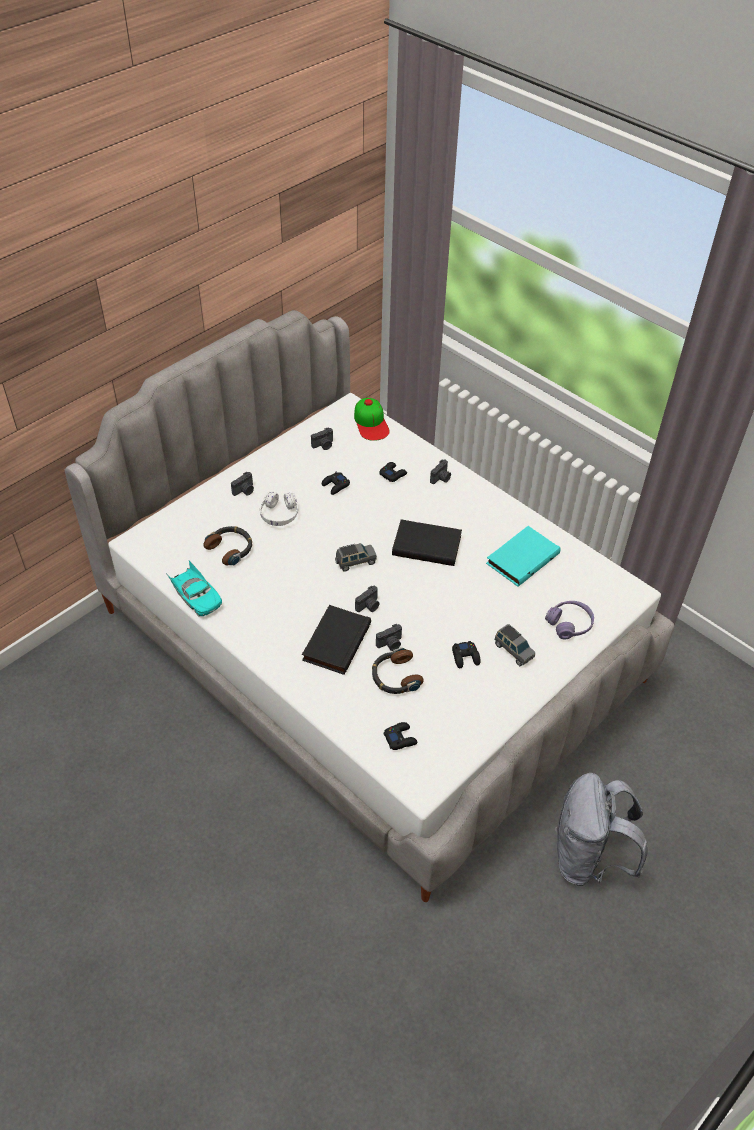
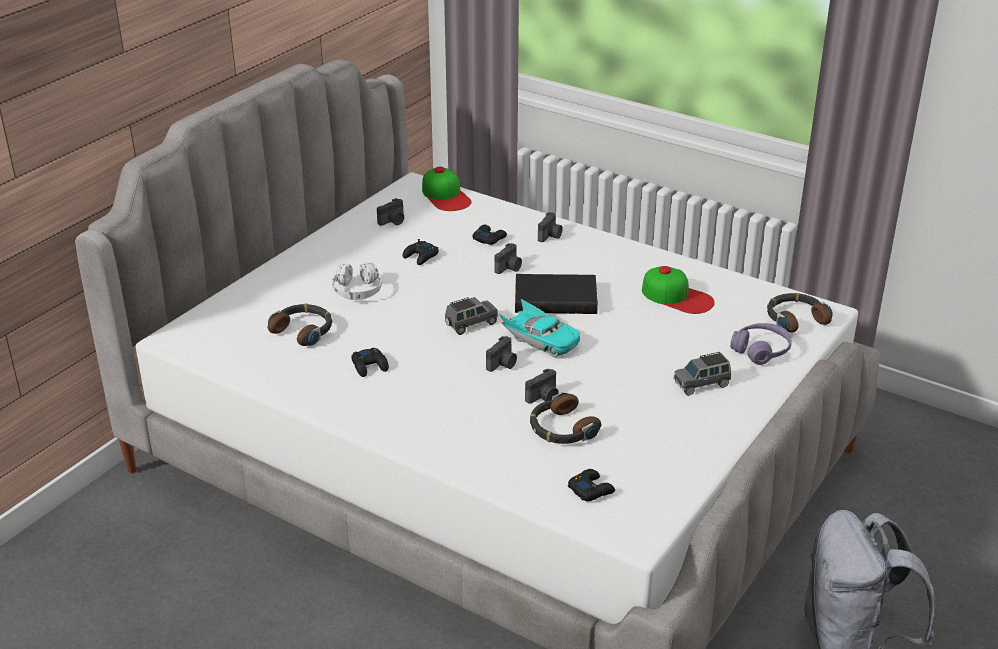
camera: 10 degrees left, 15 degrees down
turquoise toy car [166,560,222,617] -> turquoise toy car moved to [499,299,580,357]
camera [231,472,254,496] -> camera moved to [494,243,522,274]
black book [302,605,371,675] -> none
black game controller [452,641,481,668] -> black game controller moved to [351,348,389,377]
turquoise book [486,526,561,587] -> cap [642,266,715,314]
grey toy car [494,624,535,666] -> grey toy car turned 120 degrees clockwise [673,352,731,396]
none -> headphones [767,293,833,333]

